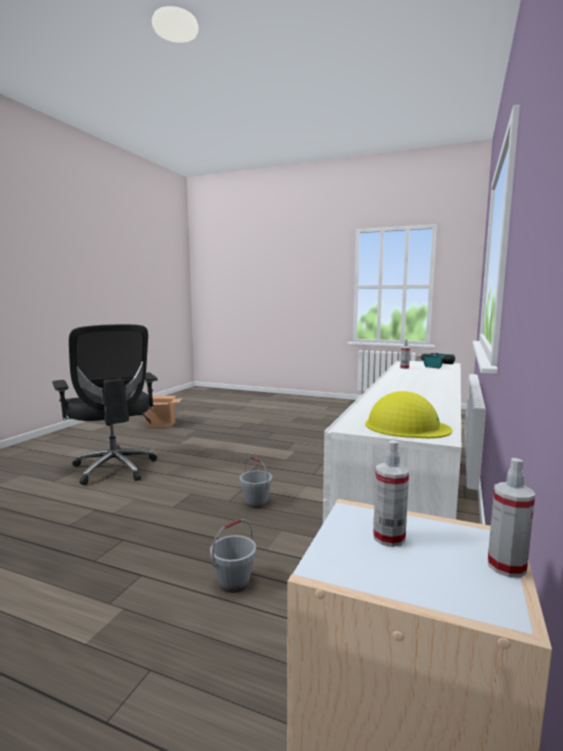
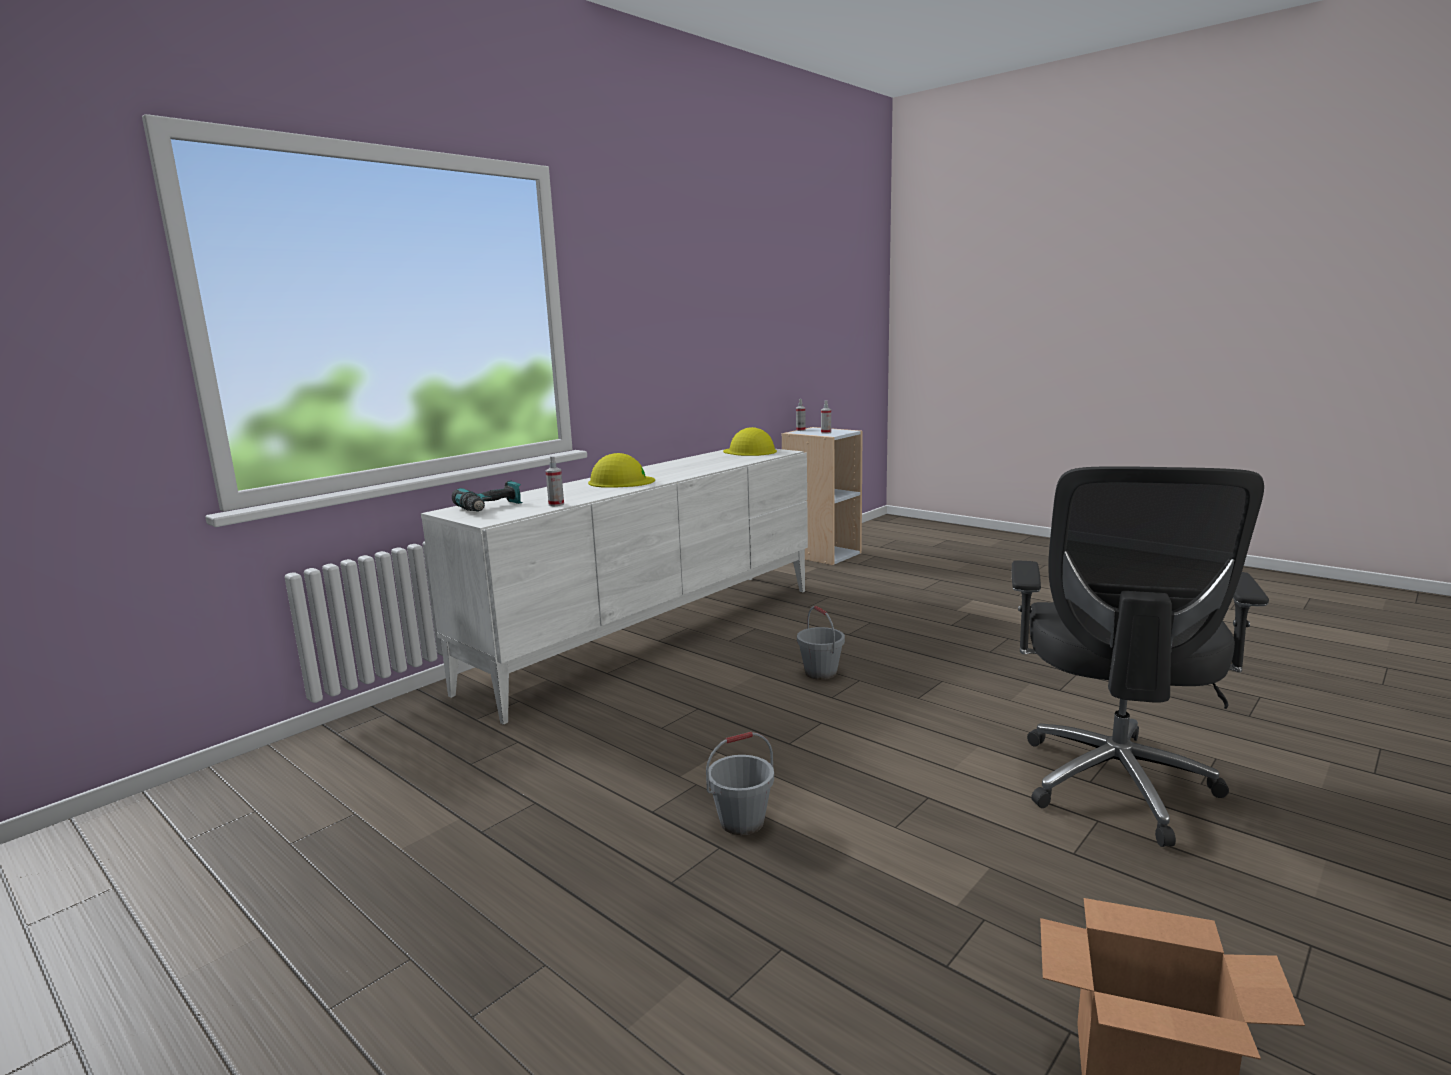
camera: 160 degrees left, 5 degrees up
office chair [52,324,158,485] -> office chair turned 150 degrees counterclockwise [1012,466,1269,847]
grey bucket [210,519,256,593] -> grey bucket moved to [706,732,774,835]
none -> yellow hard hat [588,453,655,488]

